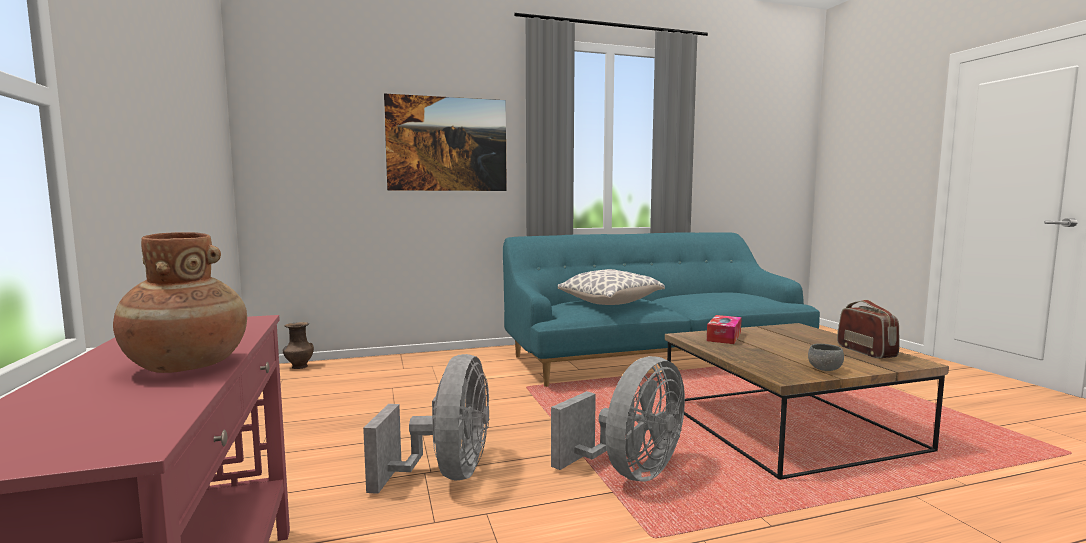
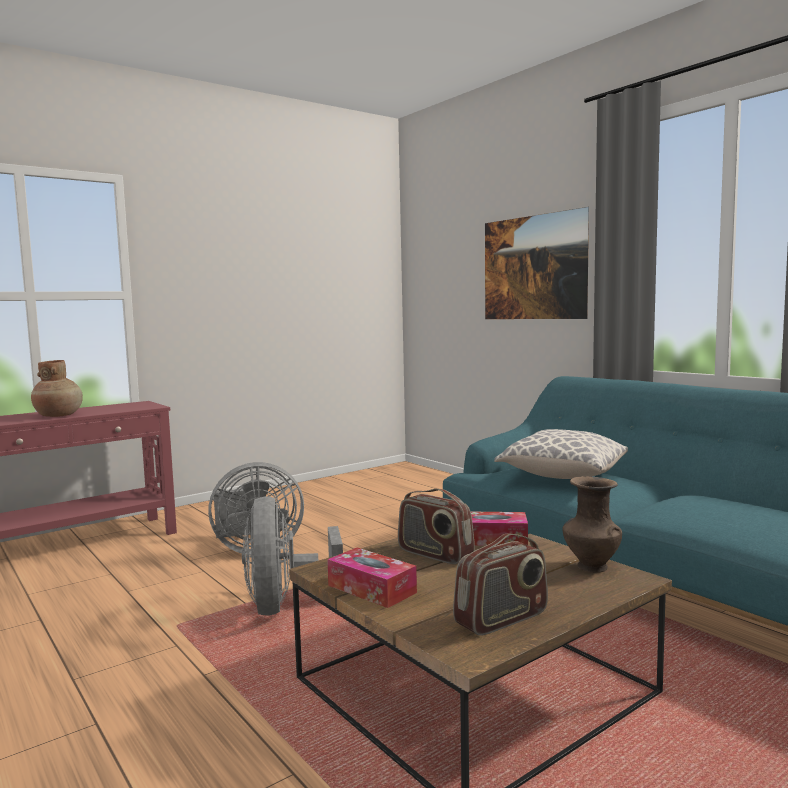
camera: 70 degrees right, 0 degrees up
brown vase [283,322,314,369] -> brown vase moved to [563,476,622,573]
grey fan [551,356,685,482] -> grey fan turned 60 degrees clockwise [242,496,343,616]
grey bowl [808,344,844,371] -> tissue box [327,548,417,608]
none -> radio [398,489,475,564]

